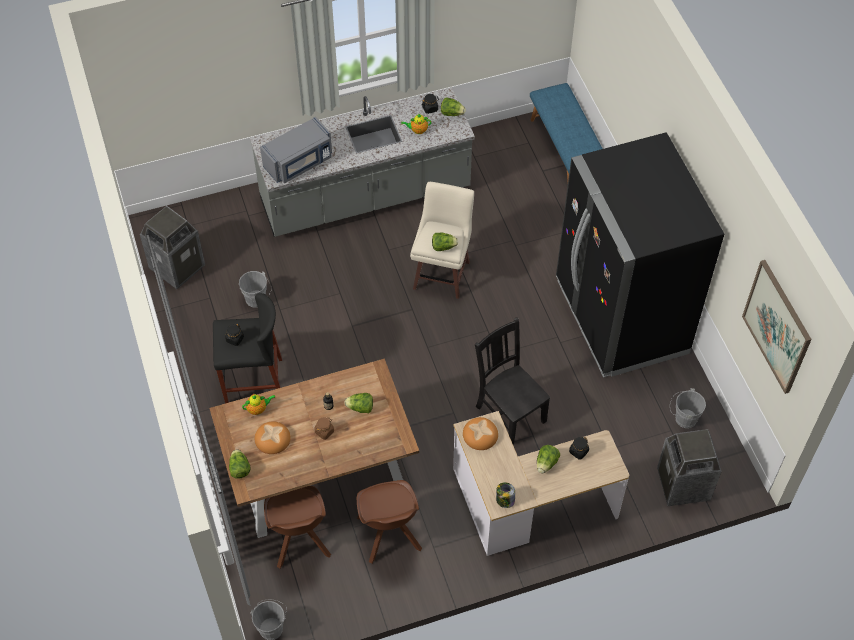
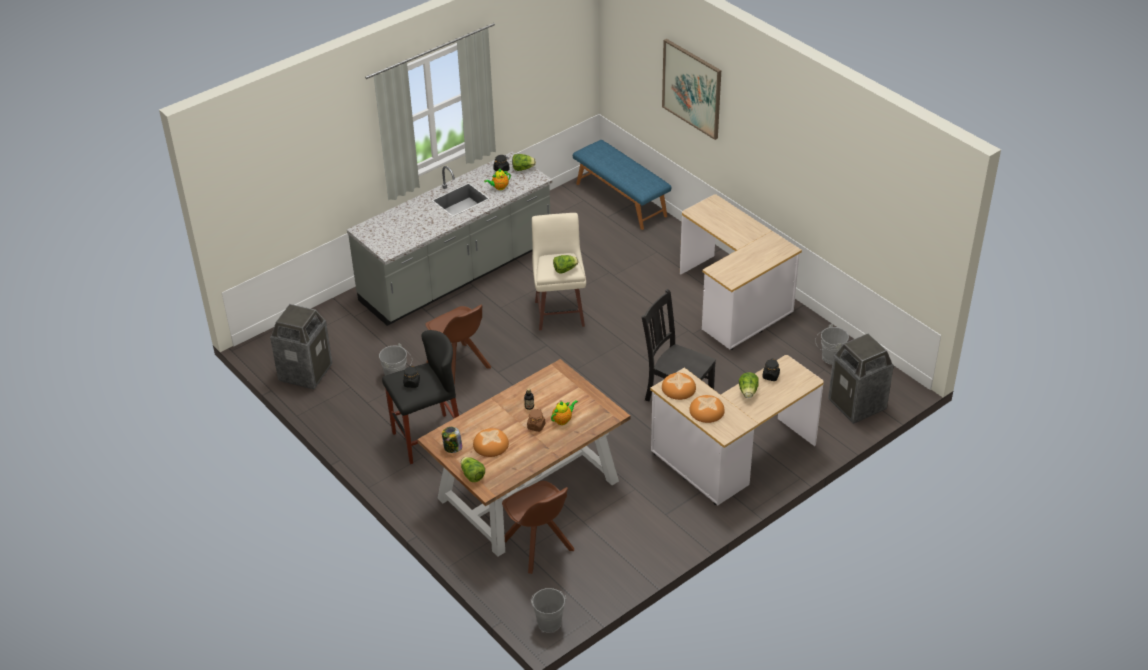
camera: 20 degrees left, 15 degrees down
teapot [242,394,275,415] -> teapot moved to [551,400,578,425]
grey microwave [260,117,332,183] -> none
lettuce [344,393,373,413] -> none
brown chair [357,480,422,564] -> brown chair moved to [425,305,491,385]
jar [496,482,515,508] -> jar moved to [442,427,462,453]
black fridge [556,132,724,377] -> desk [680,194,802,350]
picture [742,260,812,394] -> picture moved to [662,39,721,140]
none -> bread [689,395,725,423]

